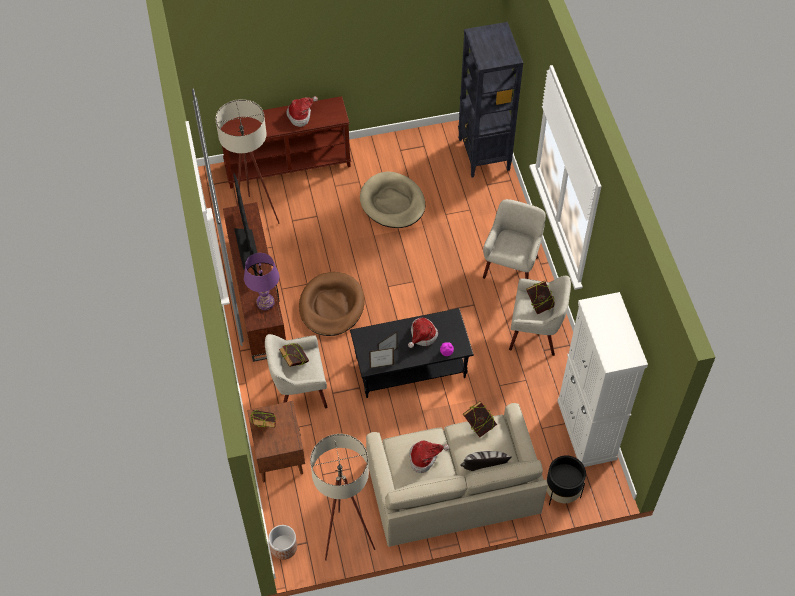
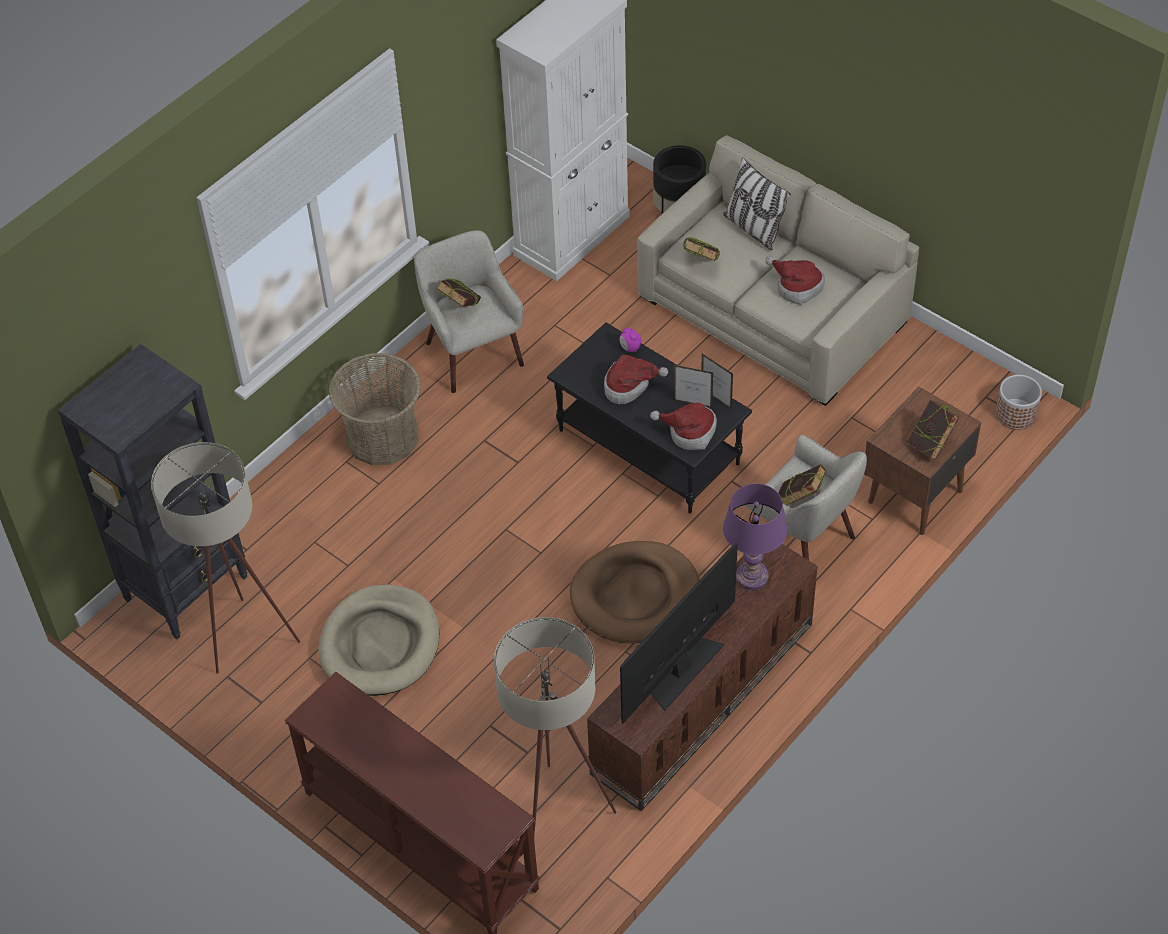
camera: 125 degrees left, 5 degrees down
hat [287,96,318,127] -> hat moved to [650,403,717,450]
beige floor lamp [310,434,375,561] -> beige floor lamp moved to [151,442,300,674]
beige armchair [483,199,546,279] -> basket [328,353,421,465]

